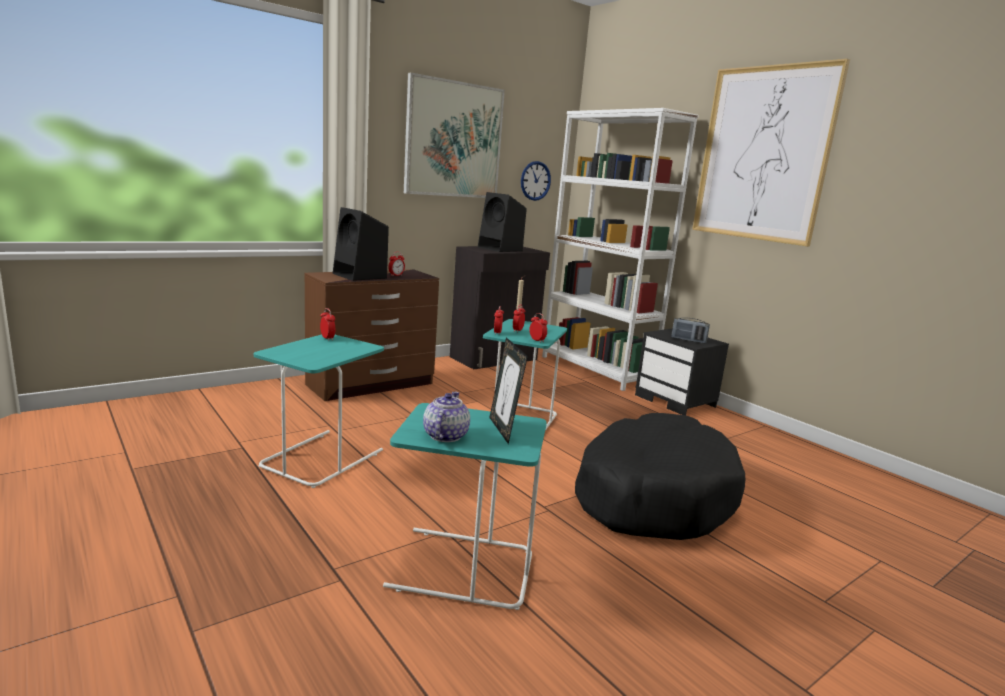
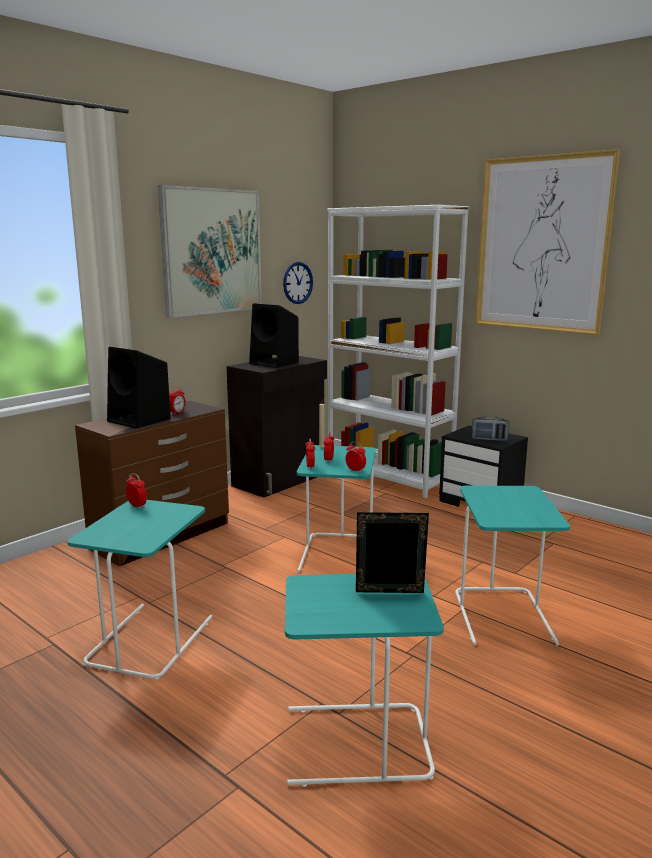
camera: 10 degrees left, 0 degrees up
teapot [423,392,470,442] -> none
picture frame [489,337,528,444] -> picture frame turned 120 degrees clockwise [356,512,429,593]
black dog bed [575,413,745,540] -> turquoise side table [455,486,570,646]

